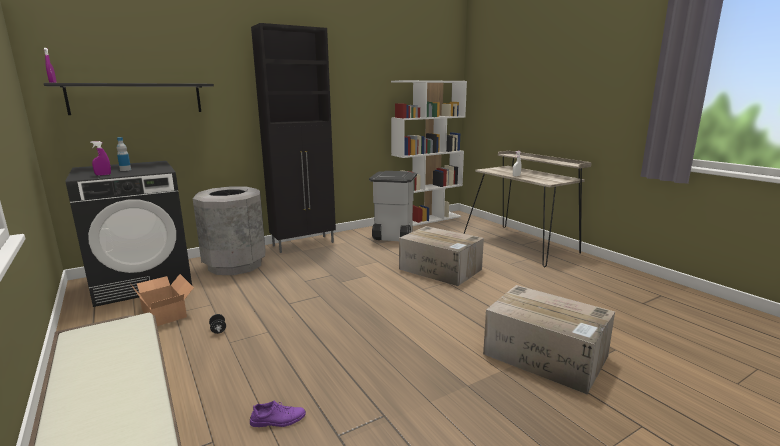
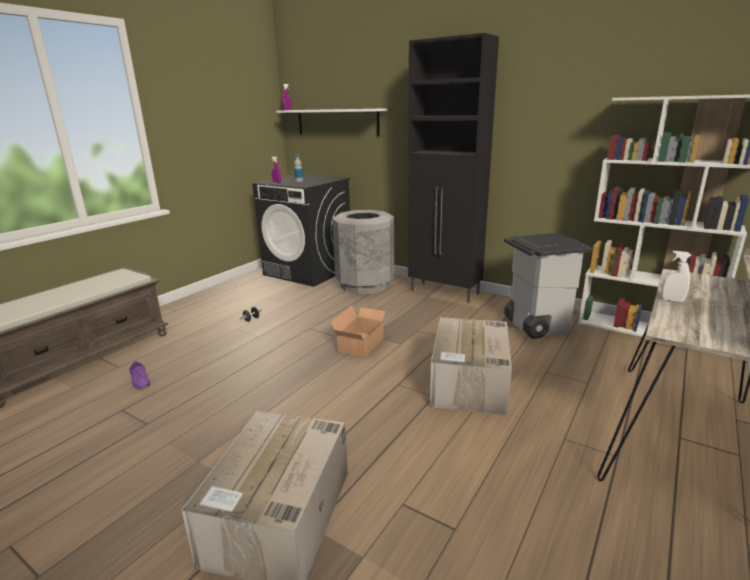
camera: 65 degrees right, 5 degrees up
black shelf [44,83,214,115] -> white shelf [276,108,387,136]
cardboard box [131,274,194,326] -> cardboard box moved to [331,305,391,357]

